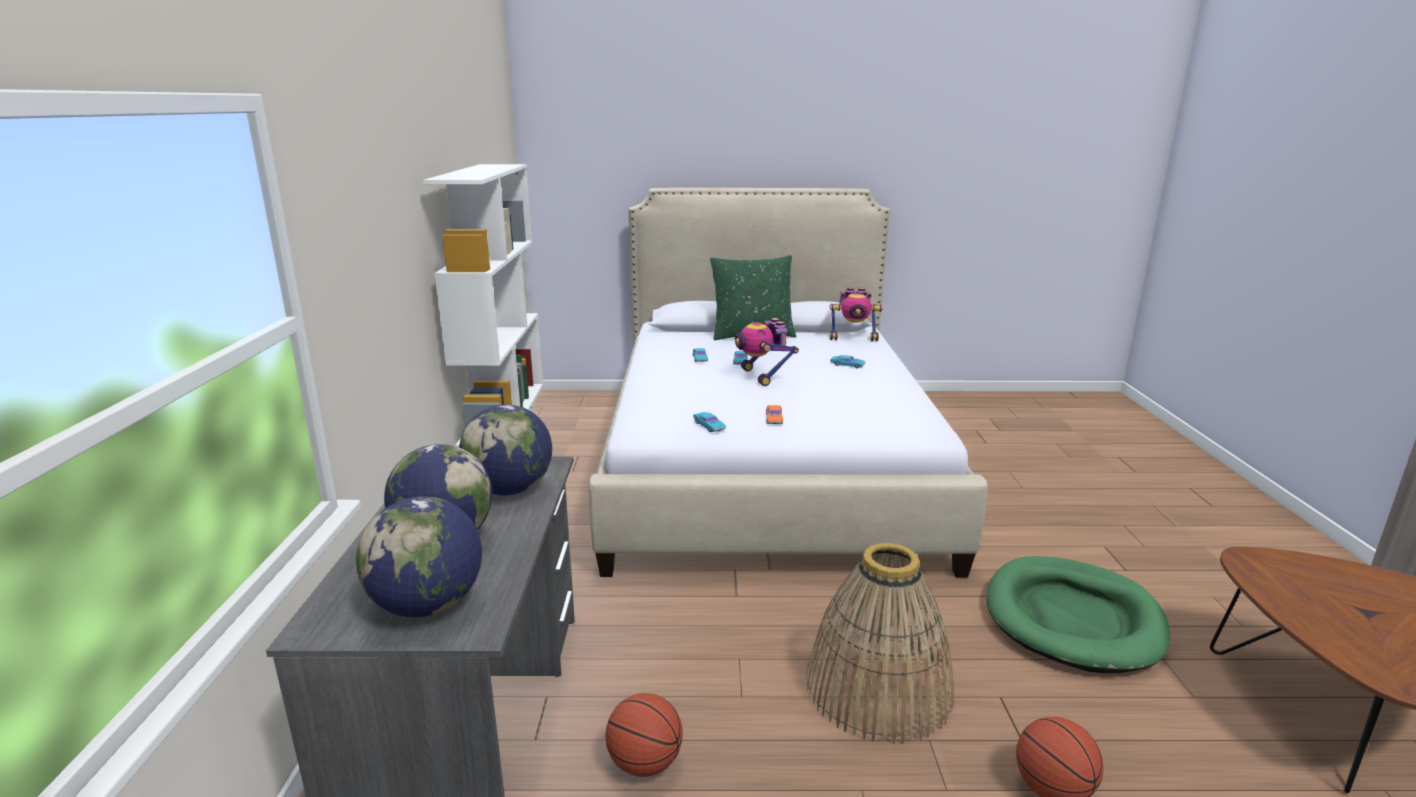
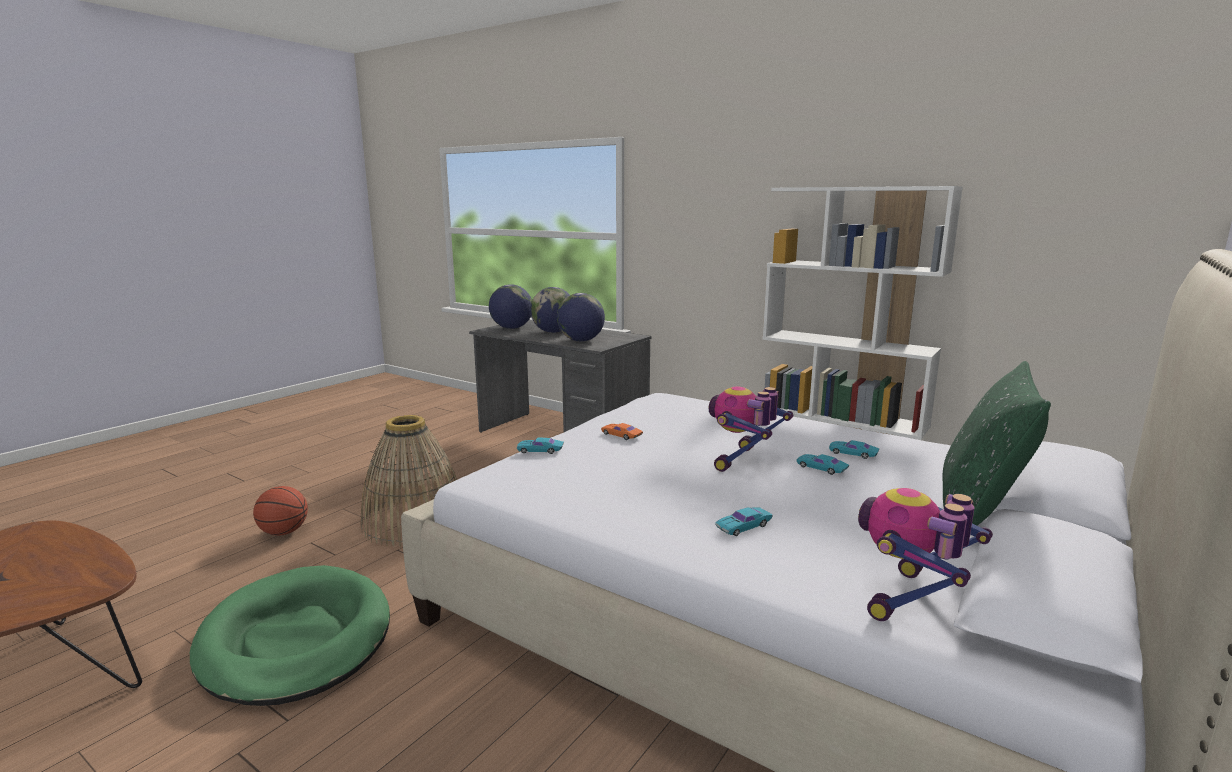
camera: 125 degrees right, 5 degrees down
basketball [605,693,683,777] -> none
turquoise toy car [693,412,726,432] -> turquoise toy car moved to [517,437,564,454]
toy robot [735,318,799,386] -> toy robot turned 75 degrees counterclockwise [709,386,793,472]

